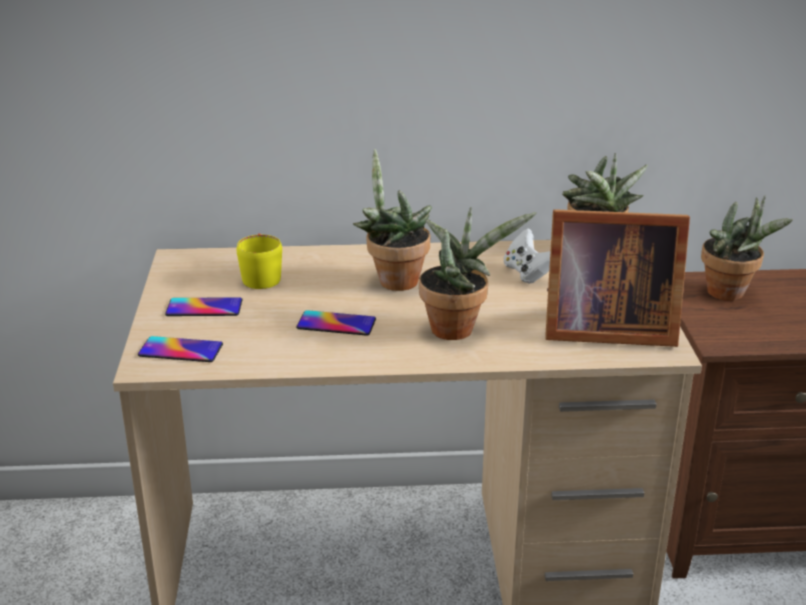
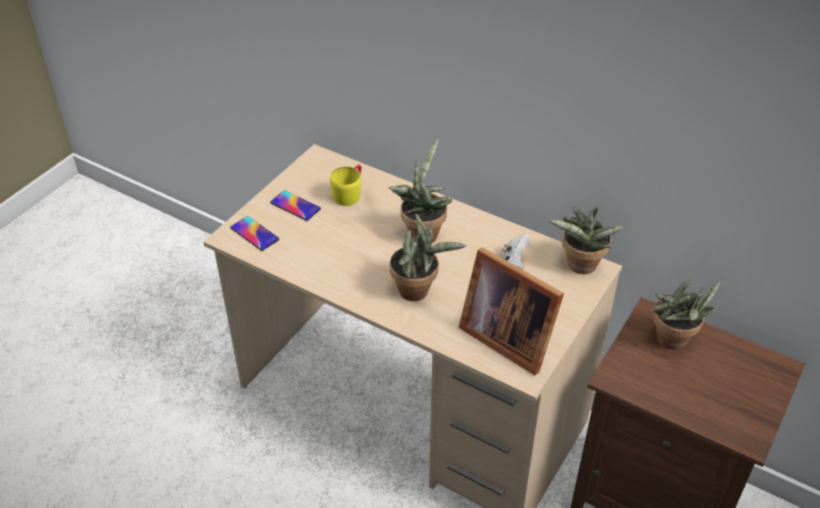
camera: 35 degrees right, 15 degrees up
phone [296,310,376,336] -> none

